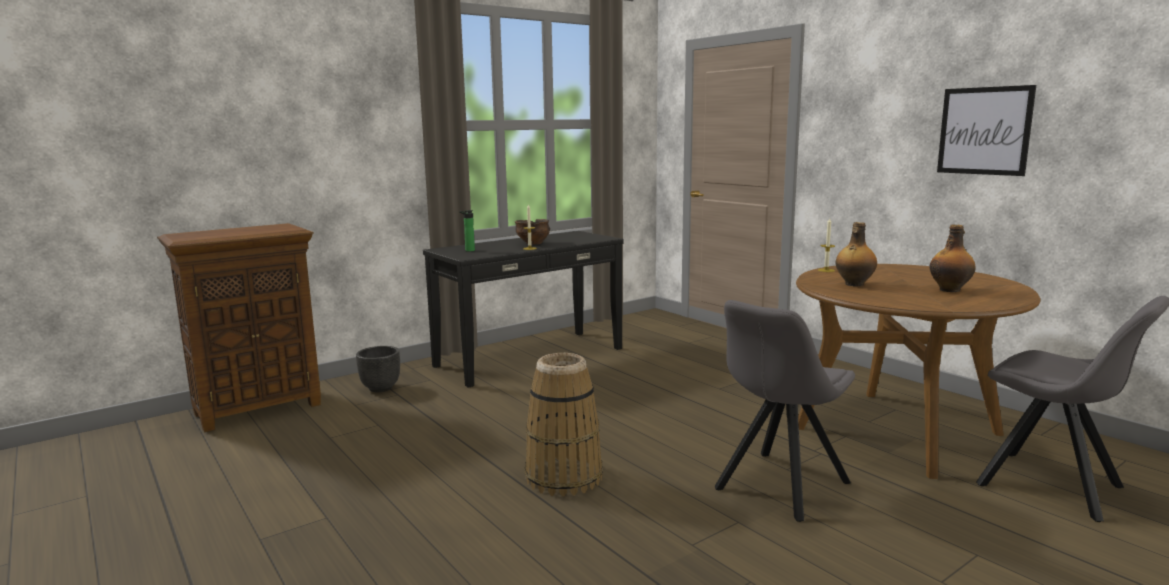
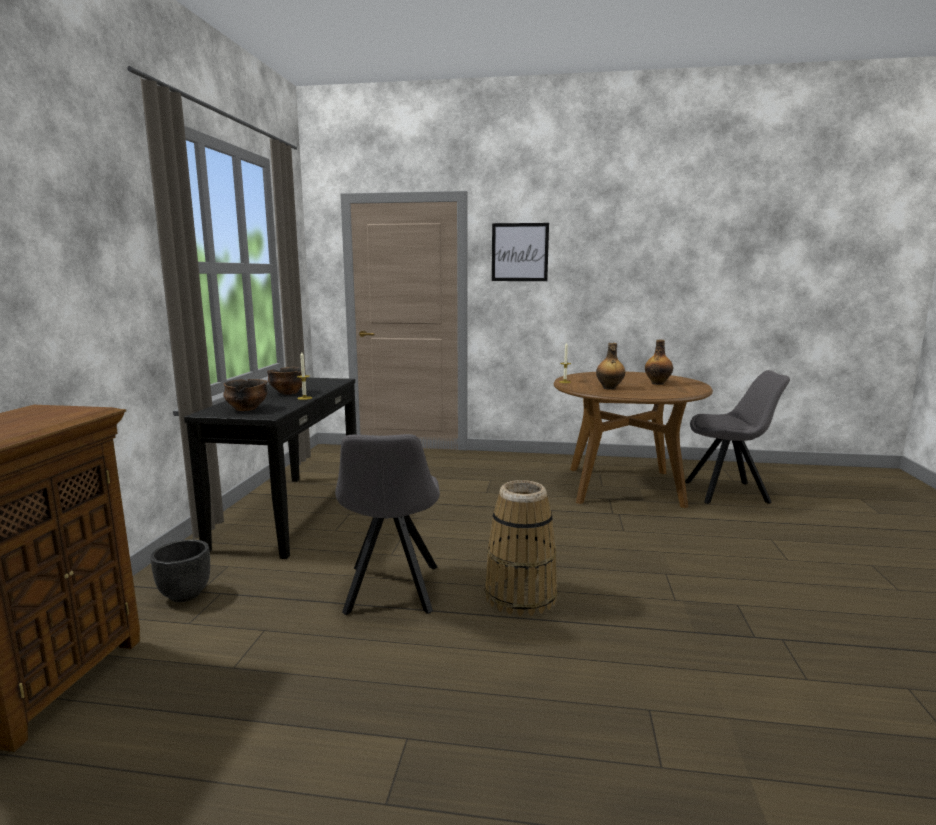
camera: 45 degrees left, 0 degrees up
bottle [459,210,475,252] -> bowl [223,379,267,411]
grey chair [715,300,855,522] -> grey chair moved to [335,434,440,615]
picture [937,85,1036,176] -> picture moved to [492,223,549,281]

